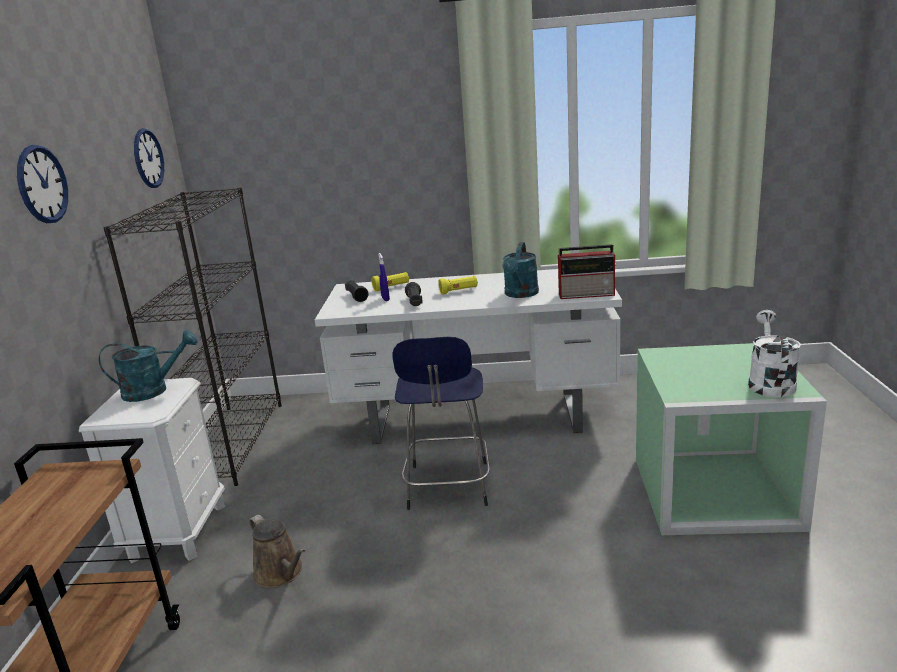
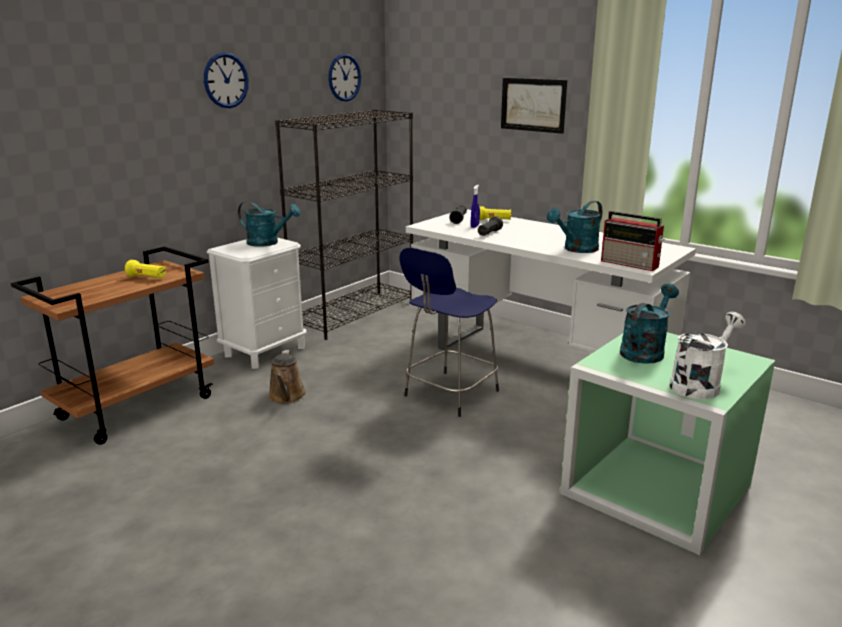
camera: 35 degrees right, 0 degrees up
yellow flashlight [438,276,478,294] -> yellow flashlight moved to [125,260,166,278]
none -> picture [501,78,567,134]
none -> turquoise watering can [620,284,679,364]

